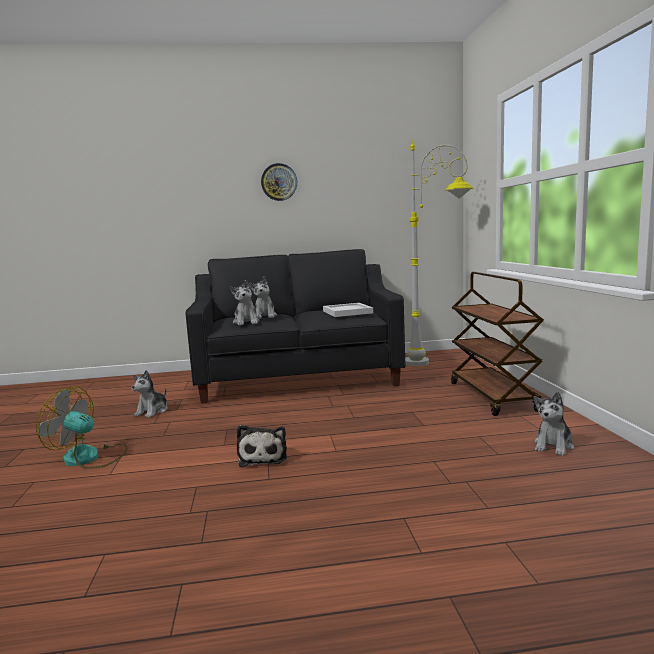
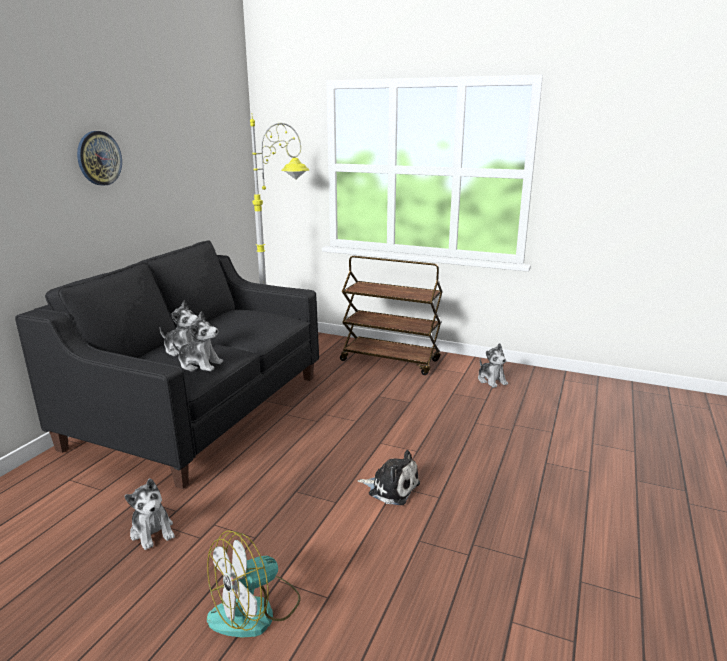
camera: 60 degrees left, 10 degrees up
white tray [323,303,373,317] -> none

